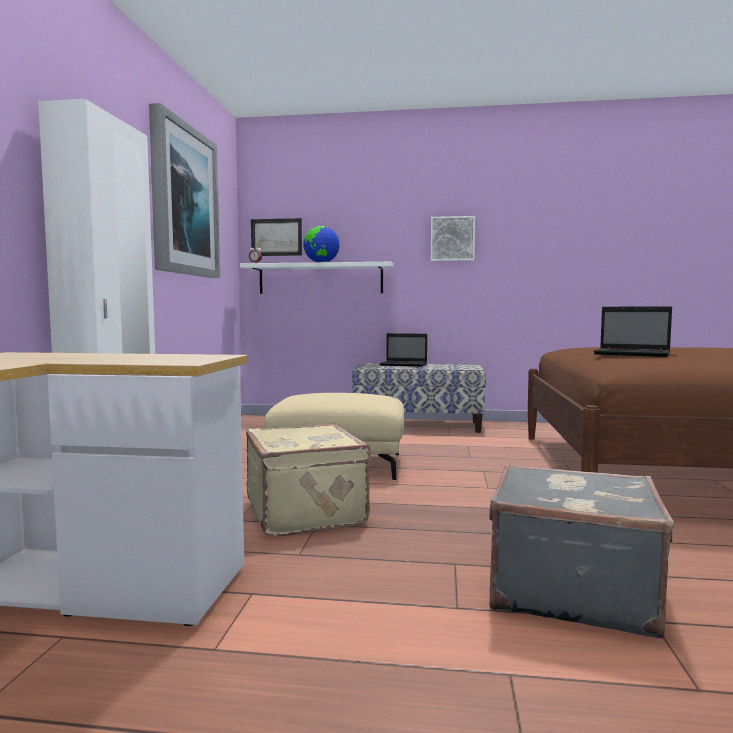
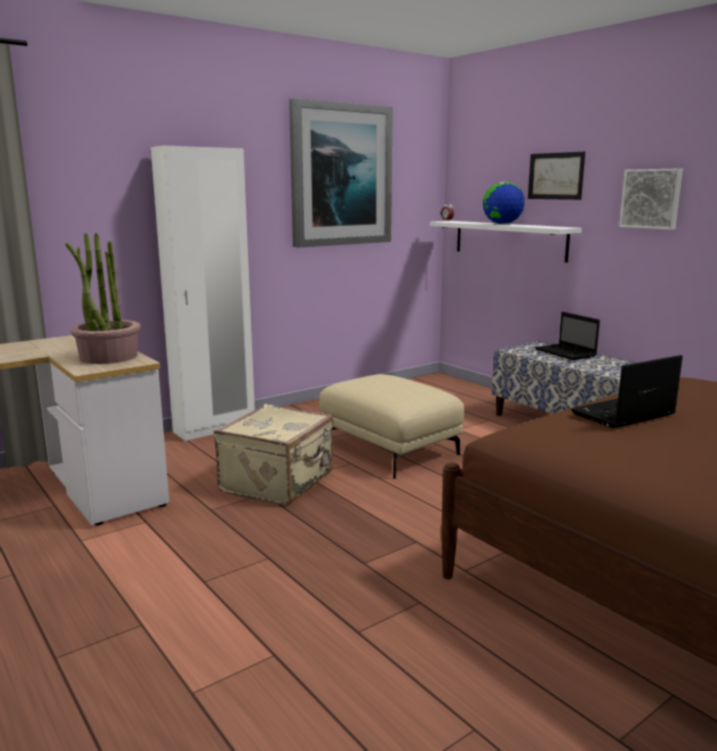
camera: 45 degrees right, 10 degrees up
picture [251,218,302,256] -> picture moved to [528,152,585,200]
grey suitcase [489,464,674,638] -> none
laptop [593,306,672,357] -> laptop turned 75 degrees clockwise [571,355,683,428]
none -> potted plant [65,233,141,364]

